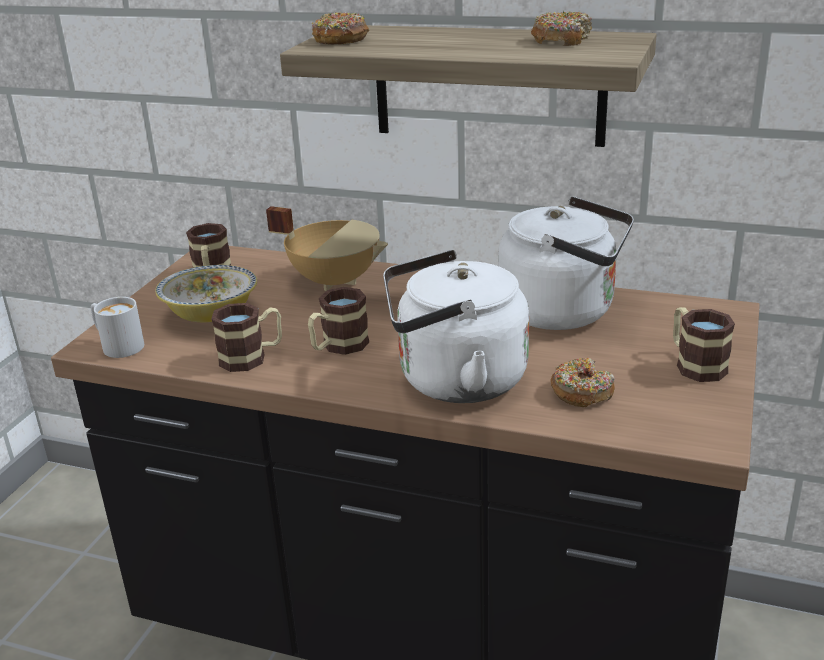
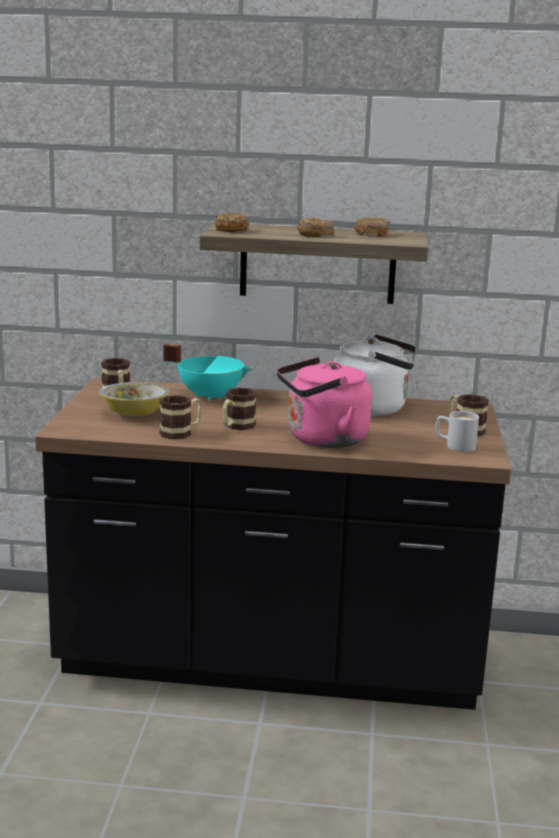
camera: 15 degrees left, 10 degrees down
white mug [91,297,144,358] -> white mug moved to [435,411,479,452]
beige cooking pot [266,206,388,291] -> turquoise cooking pot [163,344,253,401]
white kettle [383,250,529,403] -> pink kettle [277,357,372,448]
donut [550,358,615,407] -> donut moved to [297,218,334,237]

